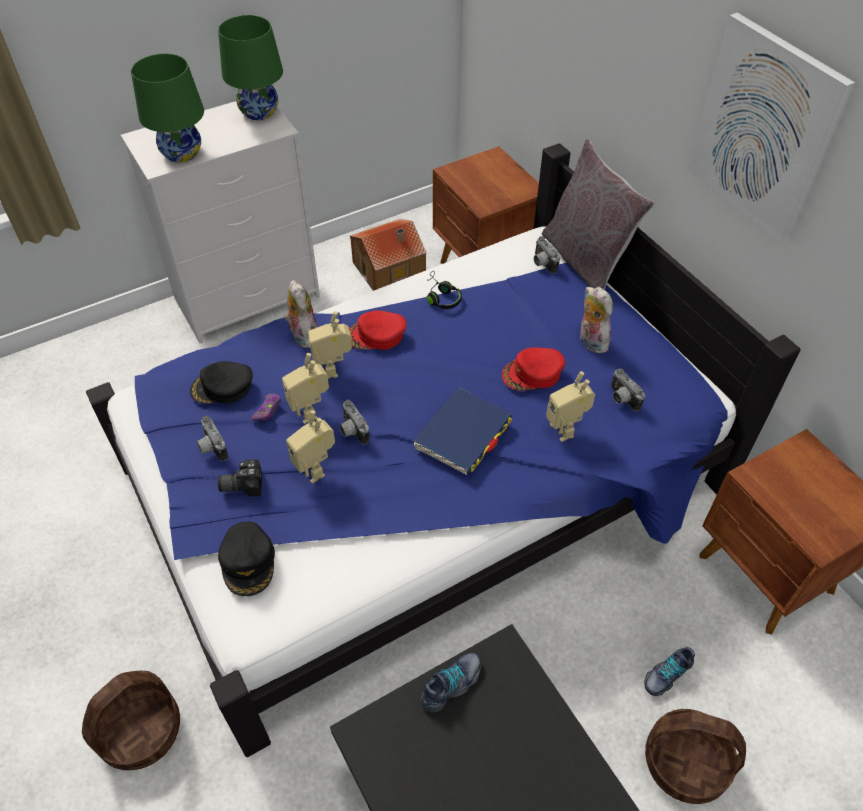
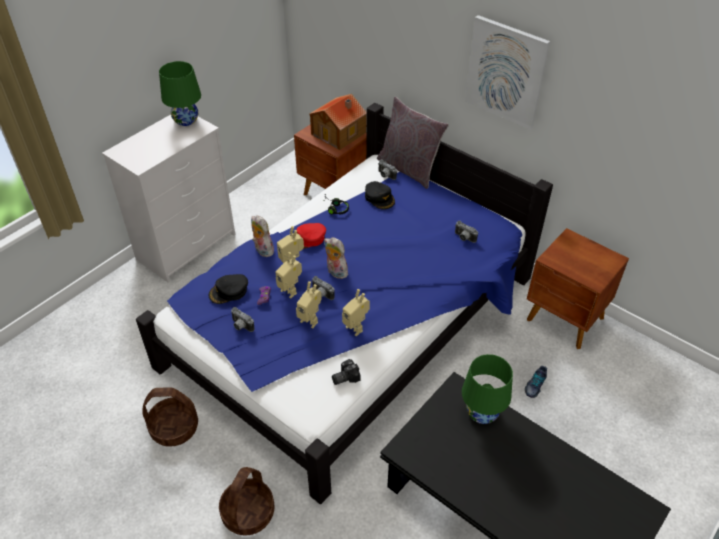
camera: 20 degrees left, 5 degrees down
green table lamp [131,54,204,163] -> green table lamp moved to [462,354,513,424]
camera [218,459,262,497] -> camera moved to [332,359,361,385]
black cap [218,522,275,596] -> black cap moved to [365,181,395,210]
toy house [350,219,427,291] -> toy house moved to [309,94,367,150]
blue book [413,388,512,476] -> none
shoe [420,652,481,712] -> none
red cap [502,347,565,391] -> none
toy robot [546,371,595,442] -> toy robot moved to [342,289,370,336]
plush toy [580,287,613,353] -> plush toy moved to [324,237,350,279]
basket [645,709,746,804] -> basket moved to [142,387,198,447]

